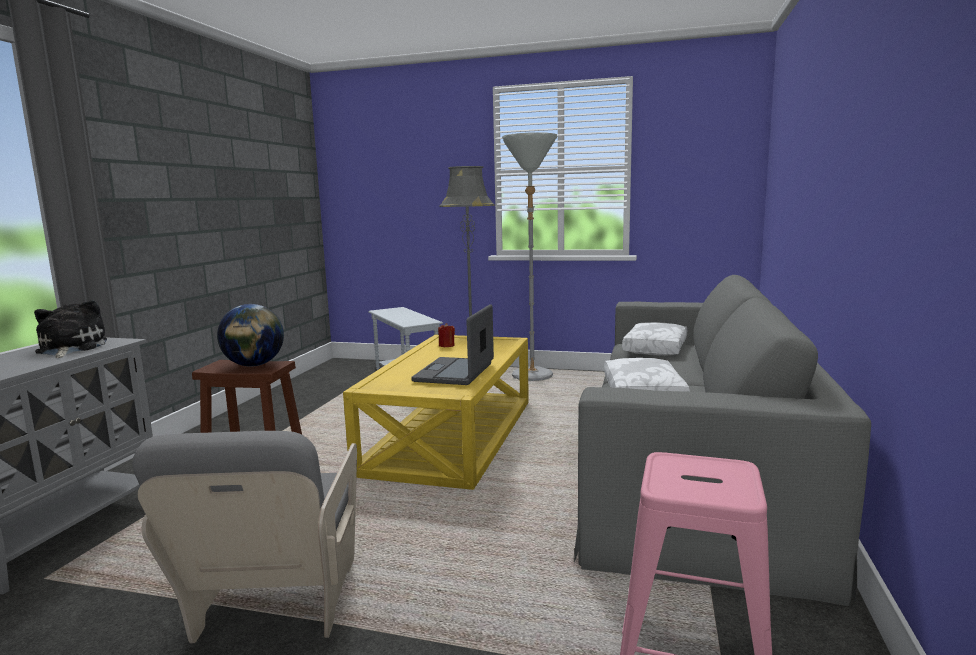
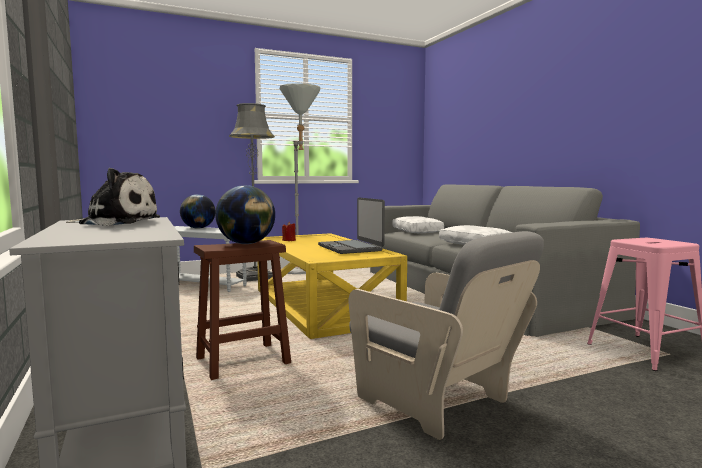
camera: 40 degrees left, 5 degrees down
plush toy [34,300,107,358] -> plush toy turned 150 degrees clockwise [66,168,160,226]
none -> globe [180,194,215,229]

